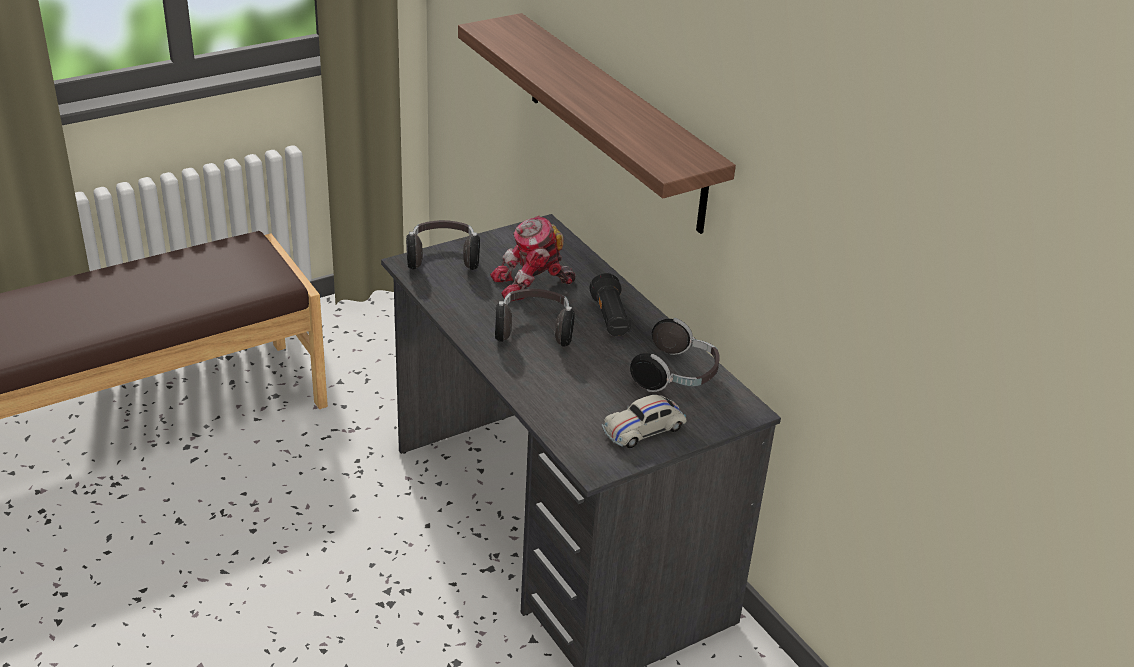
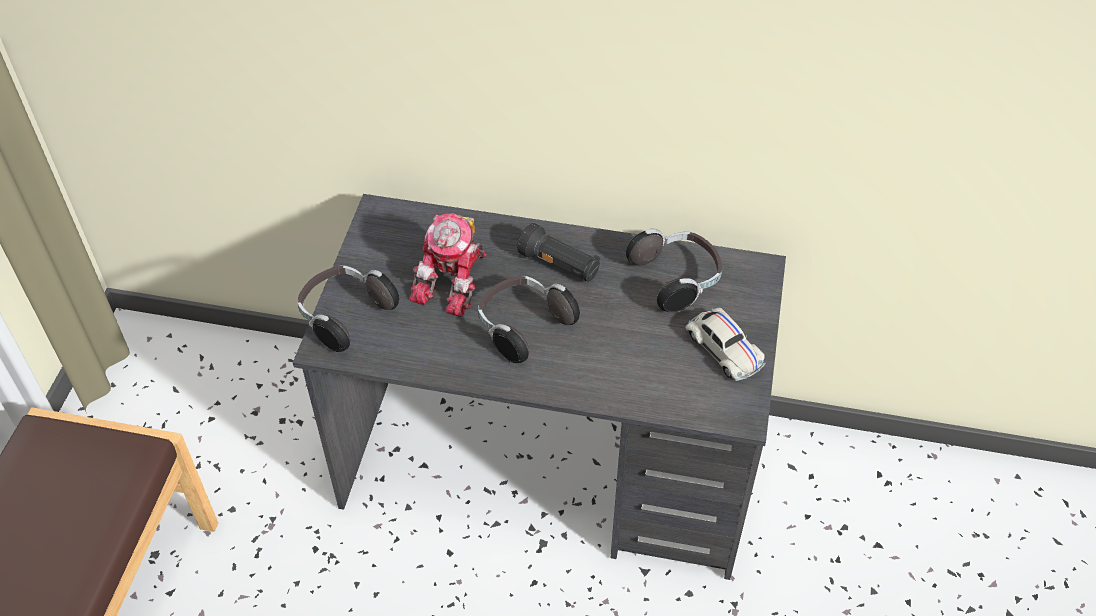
camera: 45 degrees left, 15 degrees up
shelf [458,13,736,234] -> none
white toy car [602,395,687,448] -> white toy car turned 45 degrees counterclockwise [686,308,766,381]

